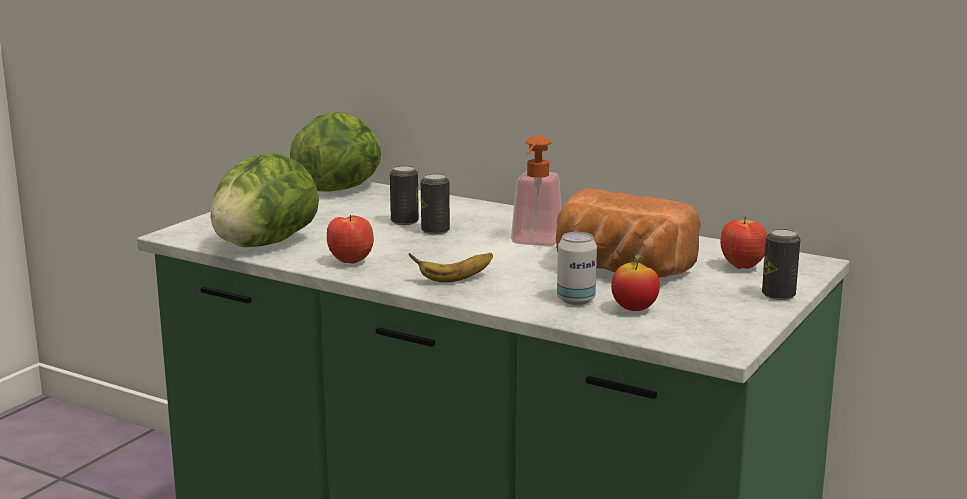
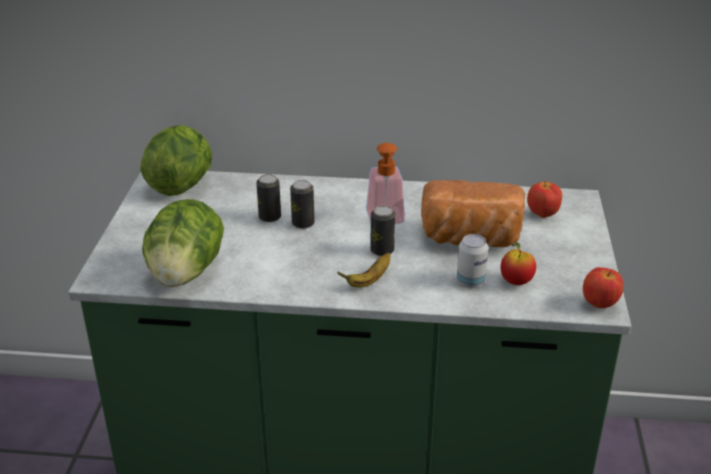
camera: 25 degrees left, 15 degrees up
apple [327,215,374,264] -> apple moved to [583,267,623,308]
can [762,229,800,300] -> can moved to [370,206,395,256]

